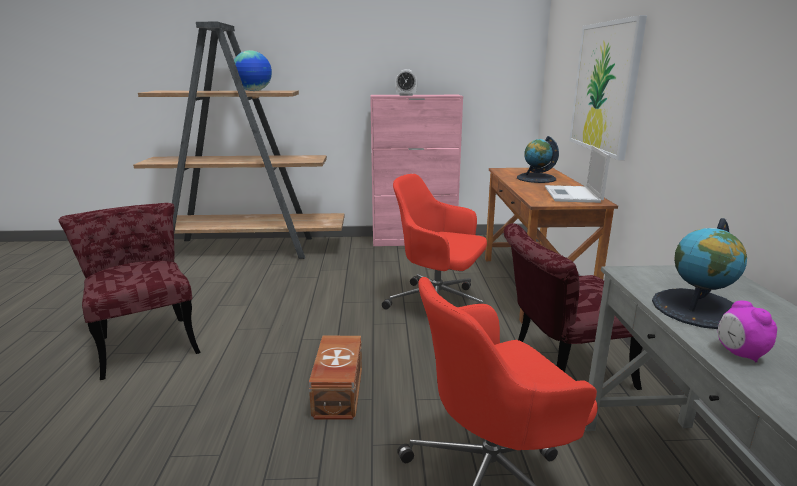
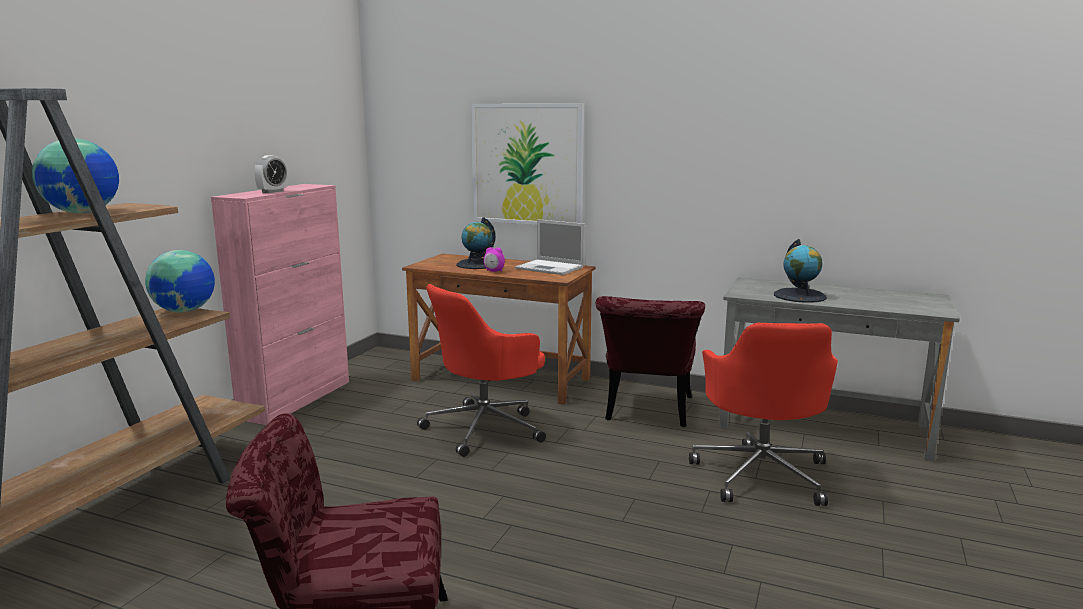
camera: 65 degrees left, 5 degrees down
brown storage box [309,336,362,420] -> none
alarm clock [718,301,777,362] -> alarm clock moved to [483,247,505,272]
none -> globe [145,250,215,313]

